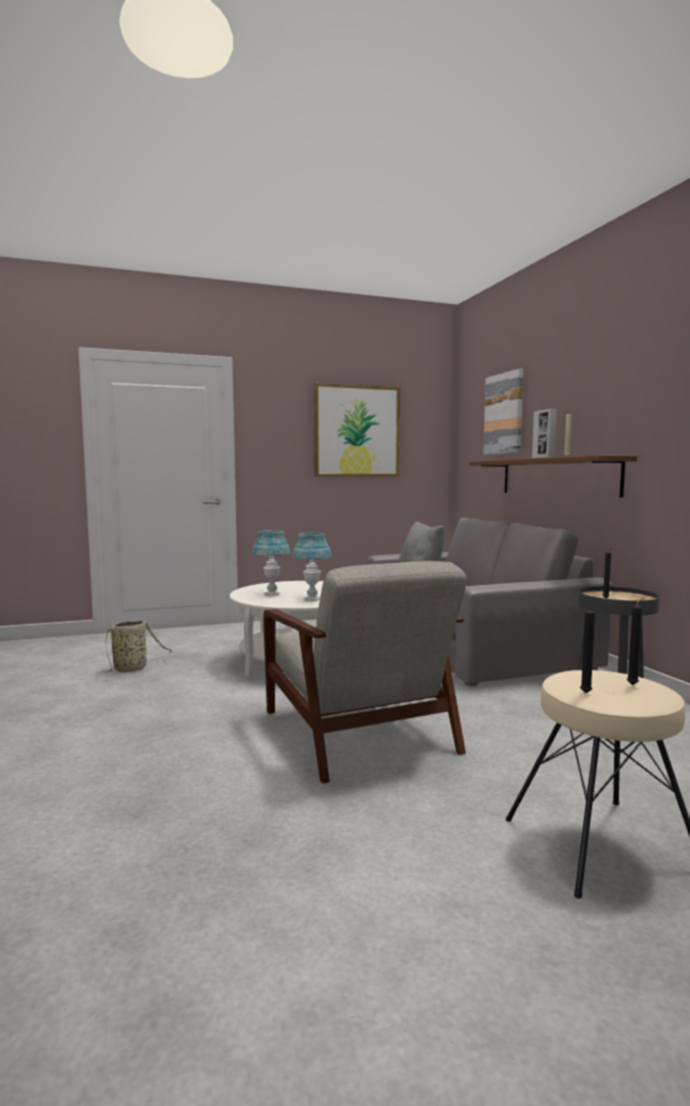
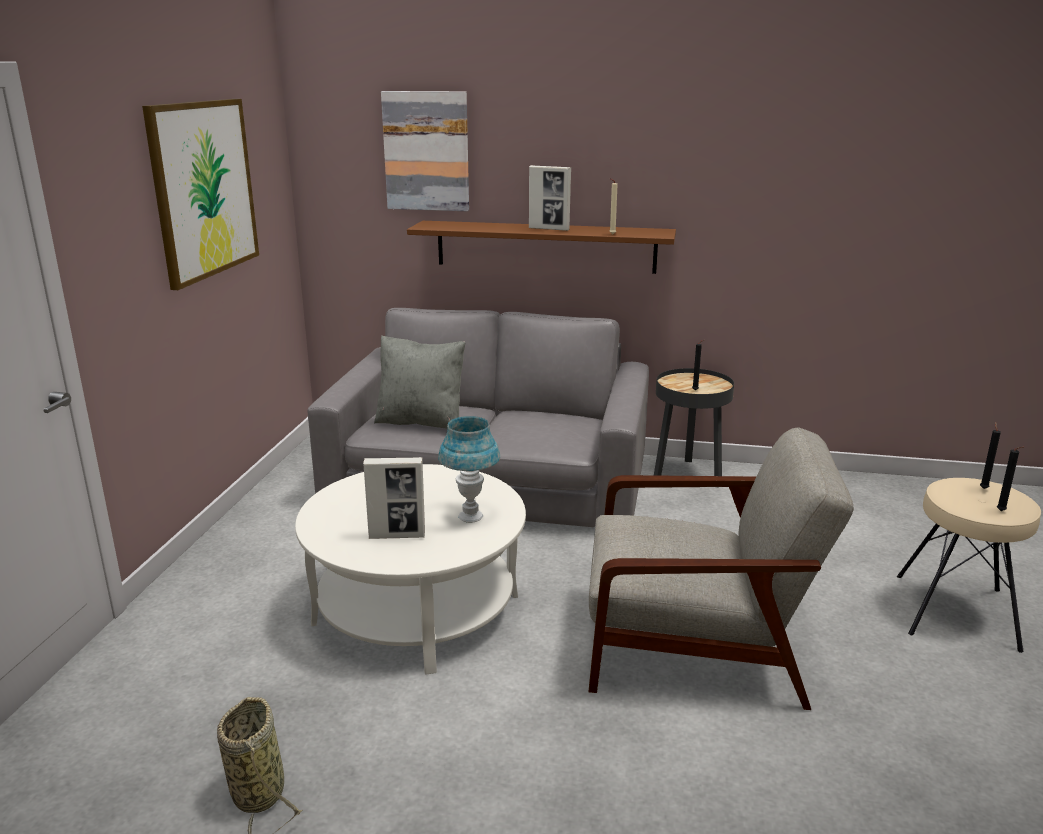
camera: 60 degrees left, 15 degrees up
blue table lamp [252,530,291,596] -> picture frame [363,457,425,539]

